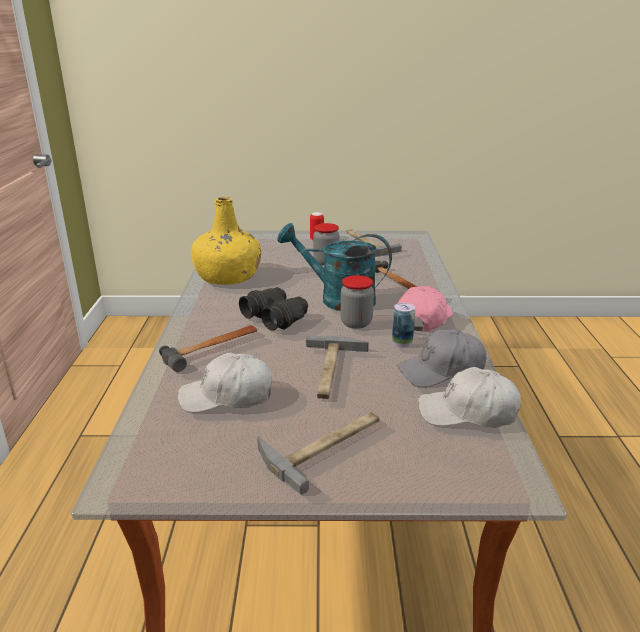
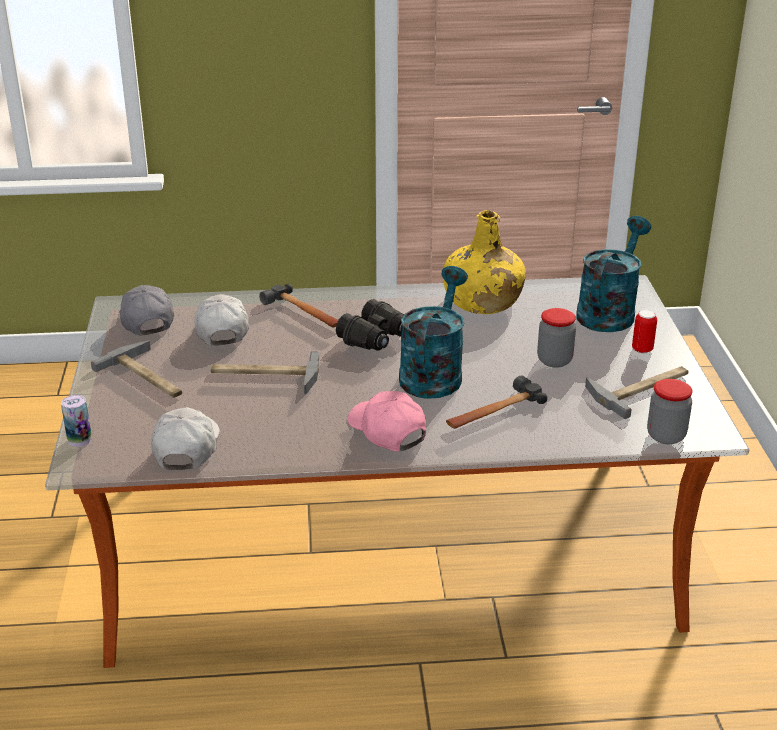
camera: 85 degrees right, 5 degrees up
jar [341,275,374,329] -> jar moved to [647,379,693,444]
can [392,303,415,348] -> can moved to [61,395,92,447]
pink cap [397,286,453,332] -> pink cap turned 150 degrees counterclockwise [347,391,426,452]
grey cap [397,329,487,387] -> grey cap moved to [120,285,174,335]
none -> turquoise watering can [576,216,651,332]

